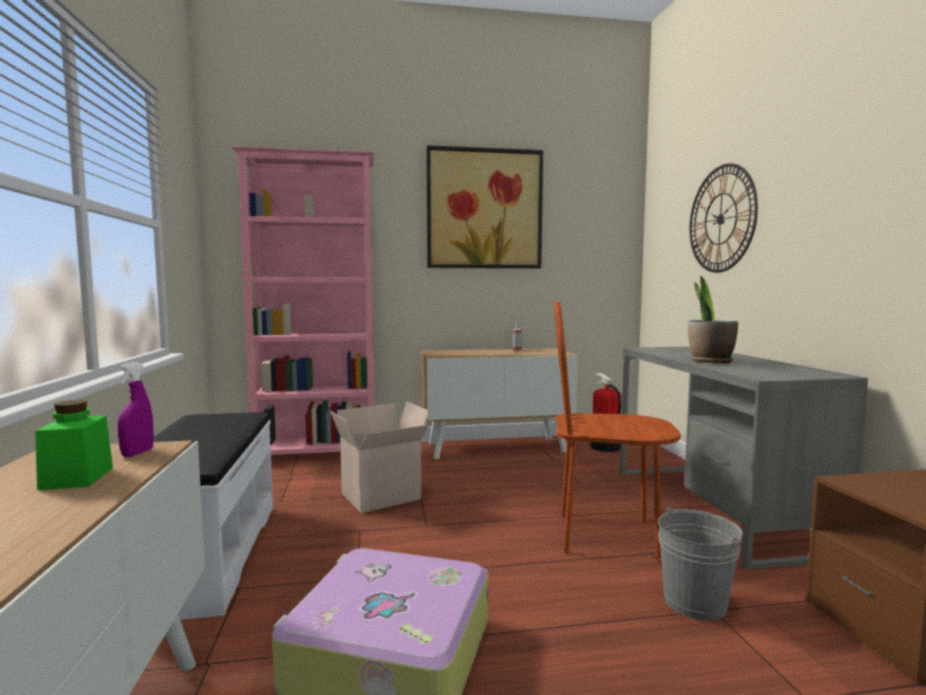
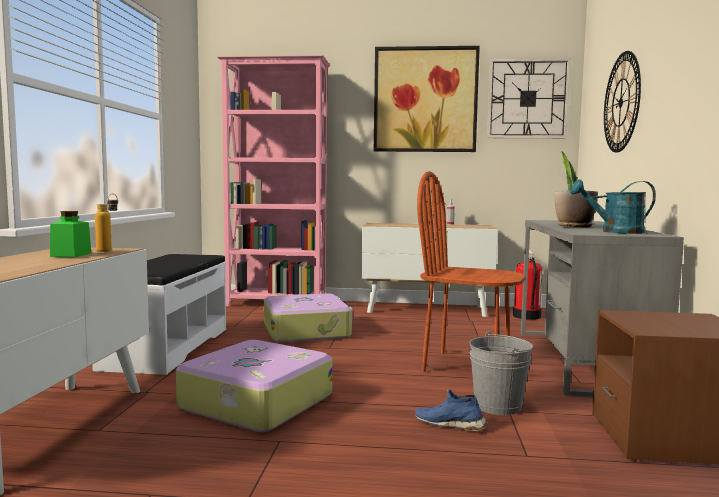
camera: 15 degrees right, 0 degrees up
purple spray bottle [117,362,154,457] -> bottle [95,193,118,252]
cardboard box [330,401,429,513] -> suitcase [264,294,353,342]
none -> blue shoe [415,390,487,431]
none -> wall clock [487,58,571,138]
none -> turquoise watering can [570,179,656,234]

